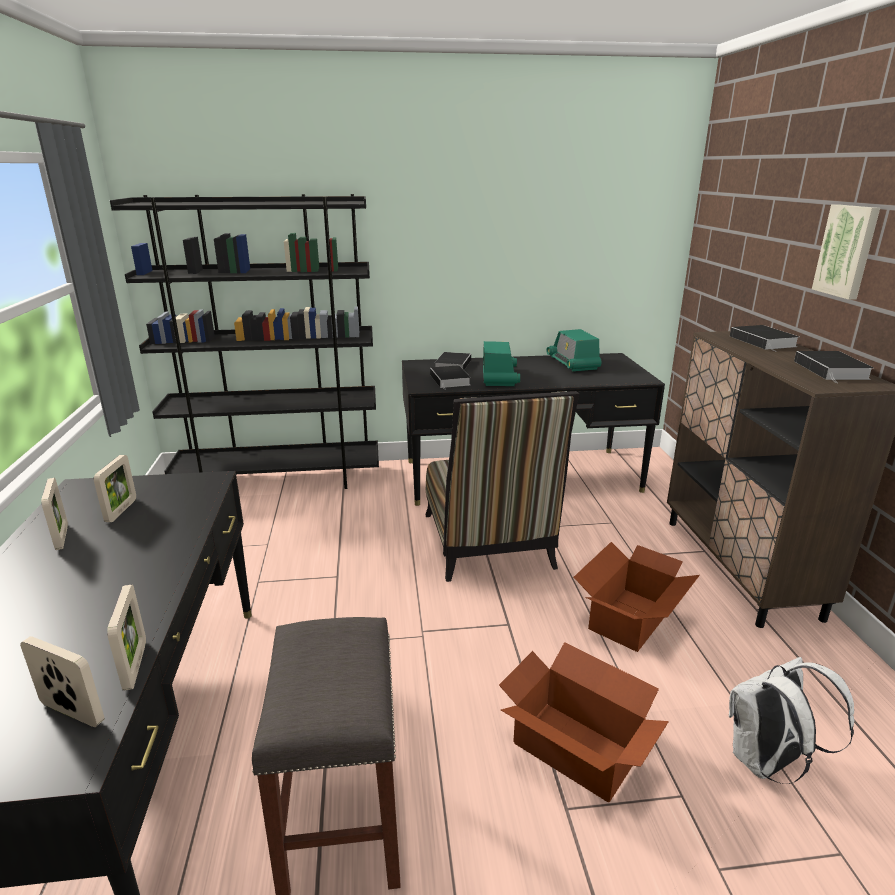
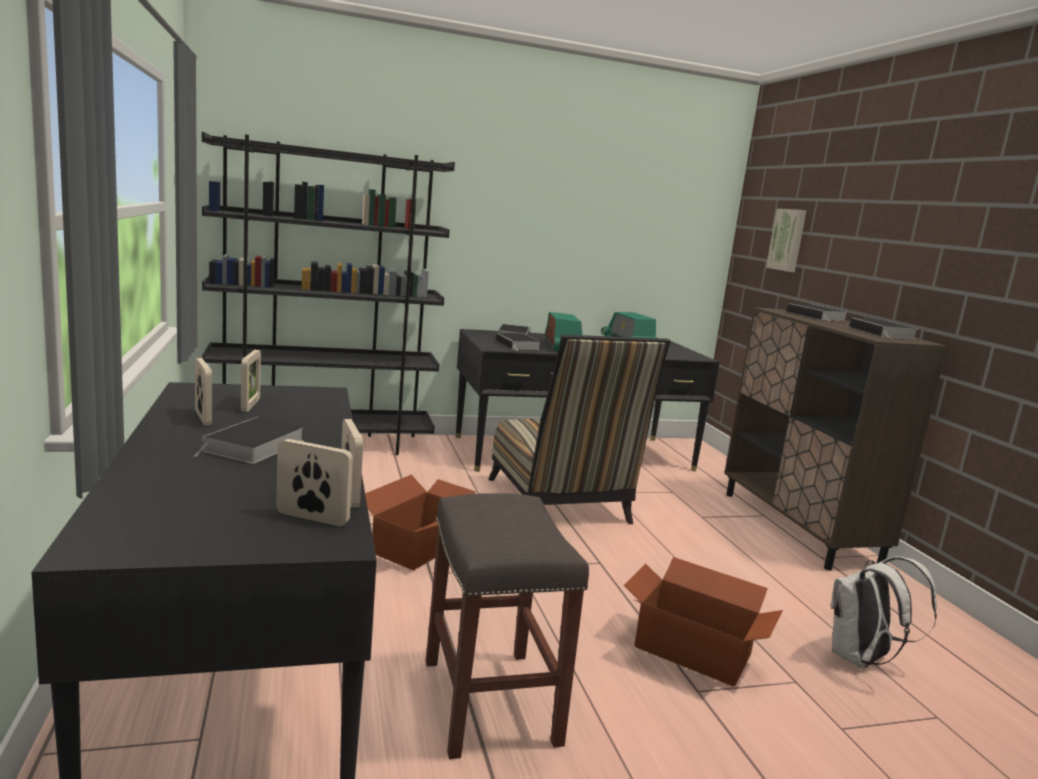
camera: 10 degrees left, 10 degrees down
cardboard box [573,542,700,652] -> cardboard box moved to [365,474,476,571]
picture [812,204,880,300] -> picture moved to [766,209,807,272]
none -> book [193,417,304,464]

